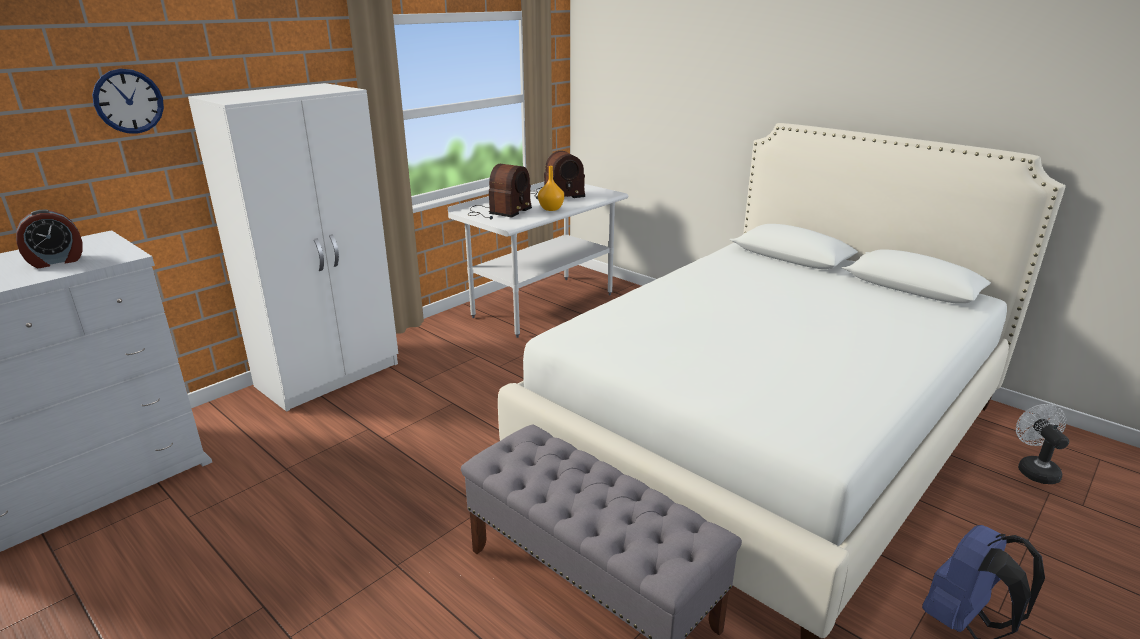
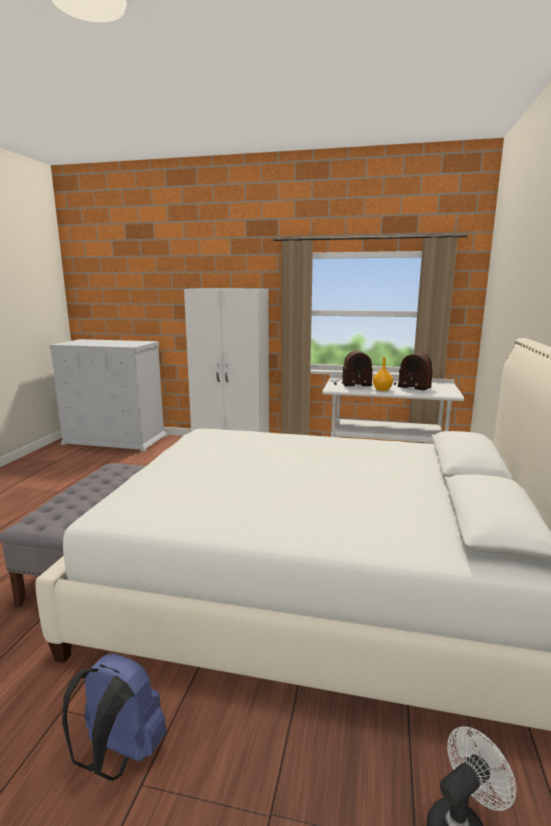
camera: 60 degrees right, 10 degrees down
alarm clock [16,210,83,268] -> none
wall clock [92,69,164,134] -> none

